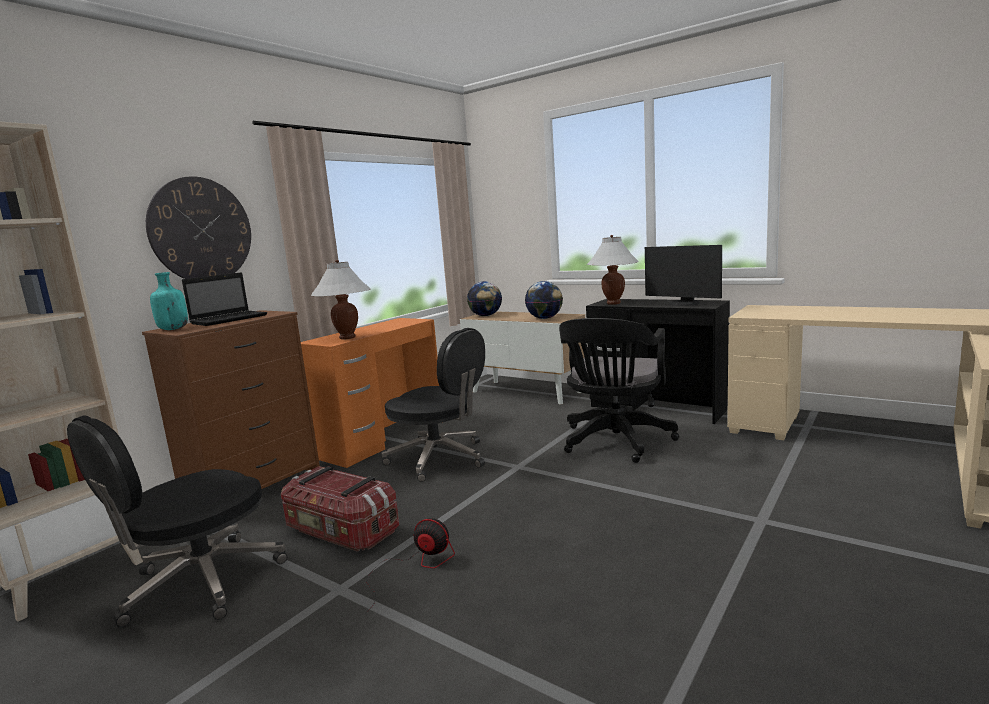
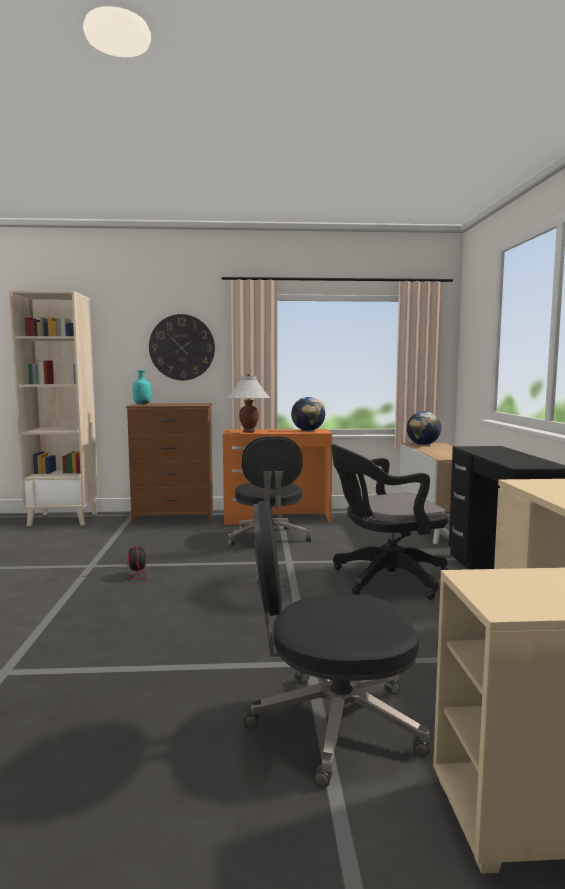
camera: 50 degrees right, 5 degrees down
black office chair [67,415,287,627] -> black office chair moved to [244,501,430,787]
laptop [182,272,267,326] -> none
storage box [281,466,399,552] -> none
globe [525,281,563,319] -> globe moved to [291,397,325,431]
white table lamp [587,235,639,305] -> none
monitor [645,245,722,306] -> none

